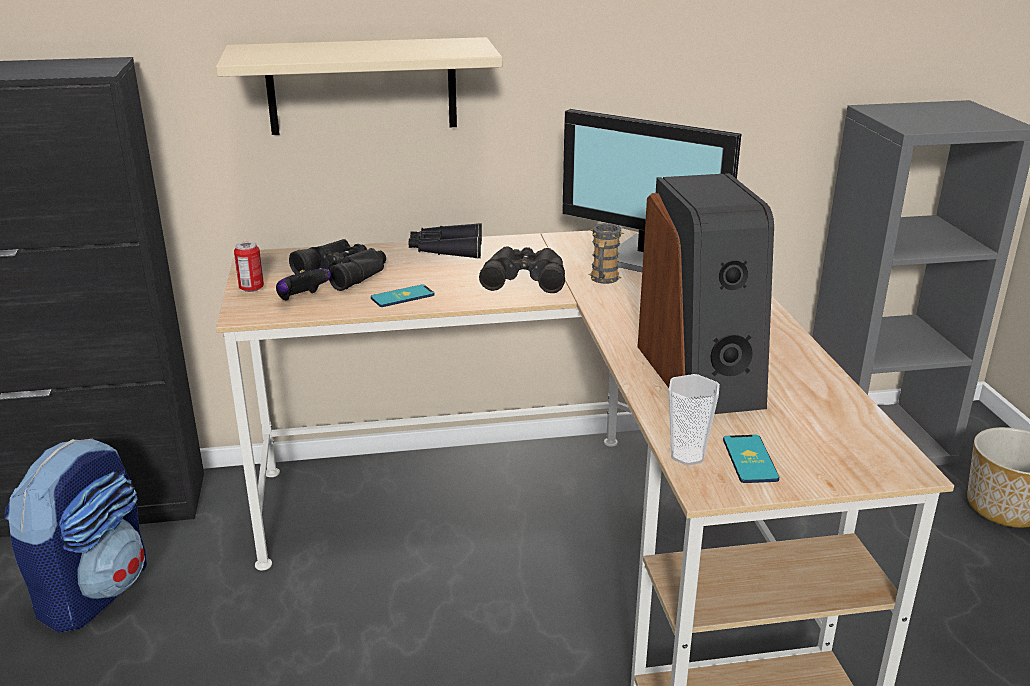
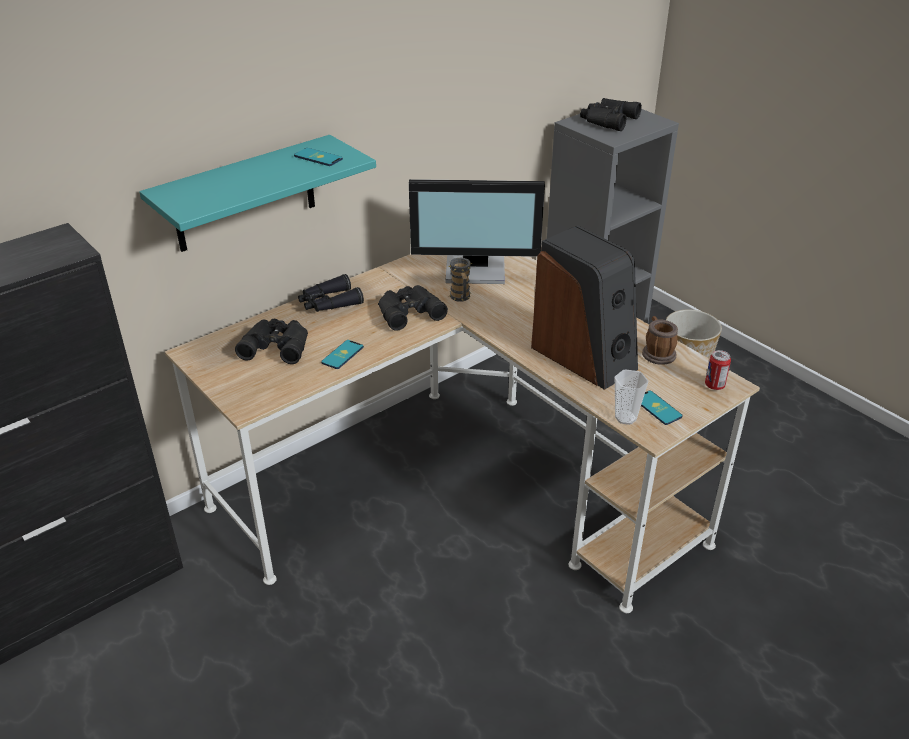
camera: 30 degrees left, 10 degrees up
backpack [4,438,147,633] -> none
beige shelf [216,37,502,135] -> turquoise shelf [139,135,376,252]
can [234,241,264,292] -> can moved to [705,350,731,390]
game controller [276,269,331,301] -> none
none -> phone [294,148,343,166]
none -> black binoculars [580,98,642,131]
none -> mug [642,316,678,365]

